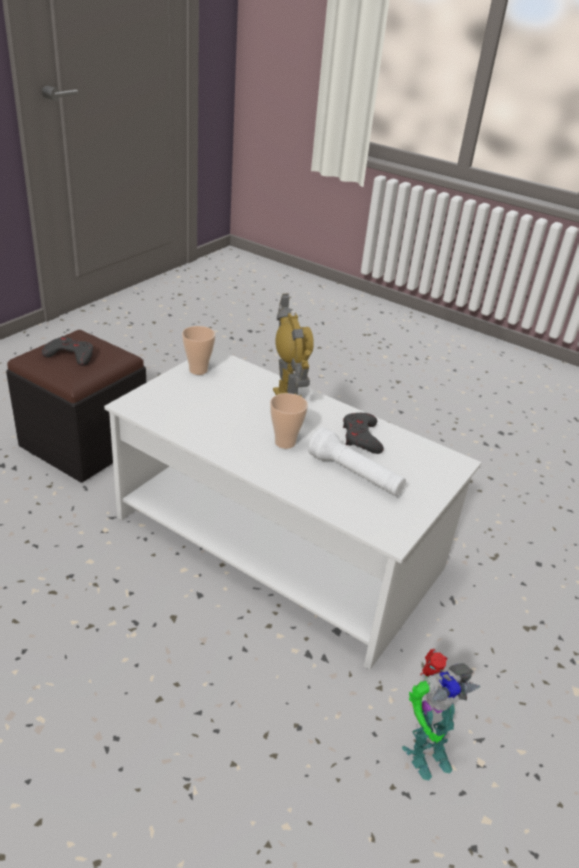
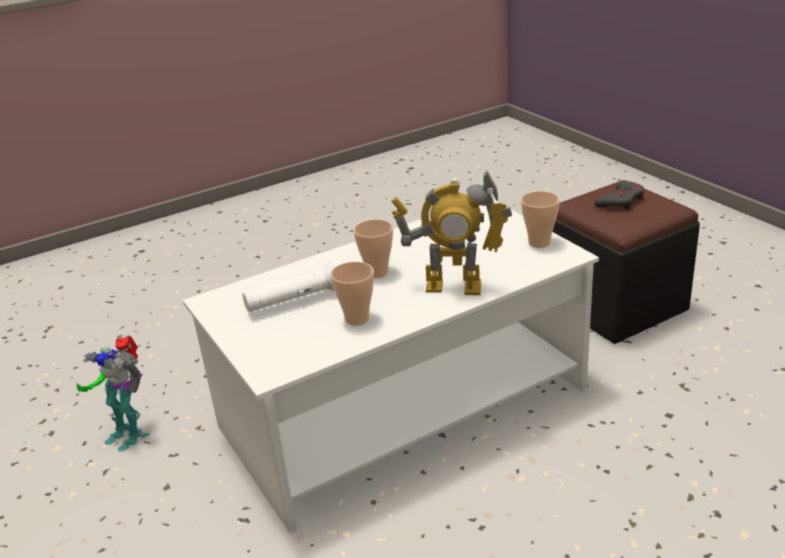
camera: 120 degrees right, 5 degrees down
grey game controller [343,413,384,454] -> cup [330,262,374,326]
toy robot [402,649,480,780] -> toy robot turned 60 degrees counterclockwise [77,335,150,452]

